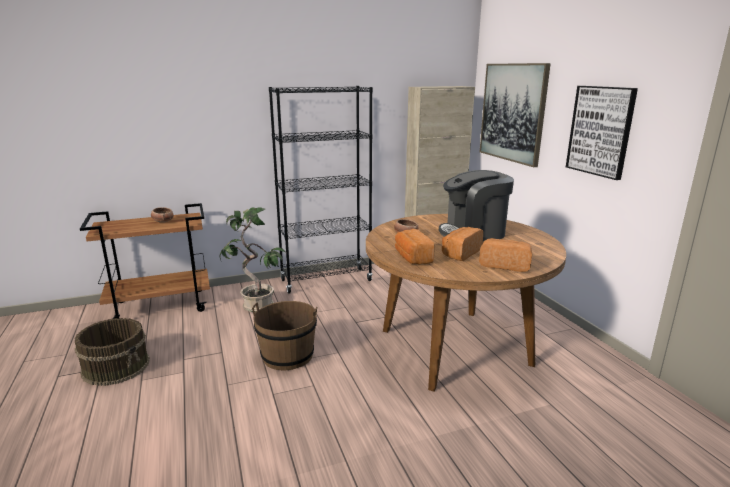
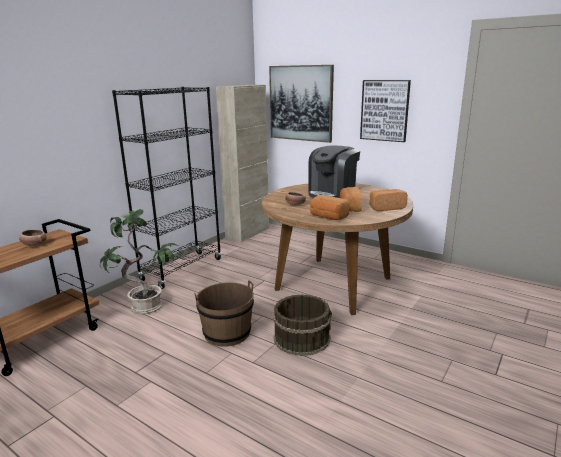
camera: 35 degrees left, 0 degrees up
brown bucket [75,318,150,386] -> brown bucket moved to [273,294,332,356]

